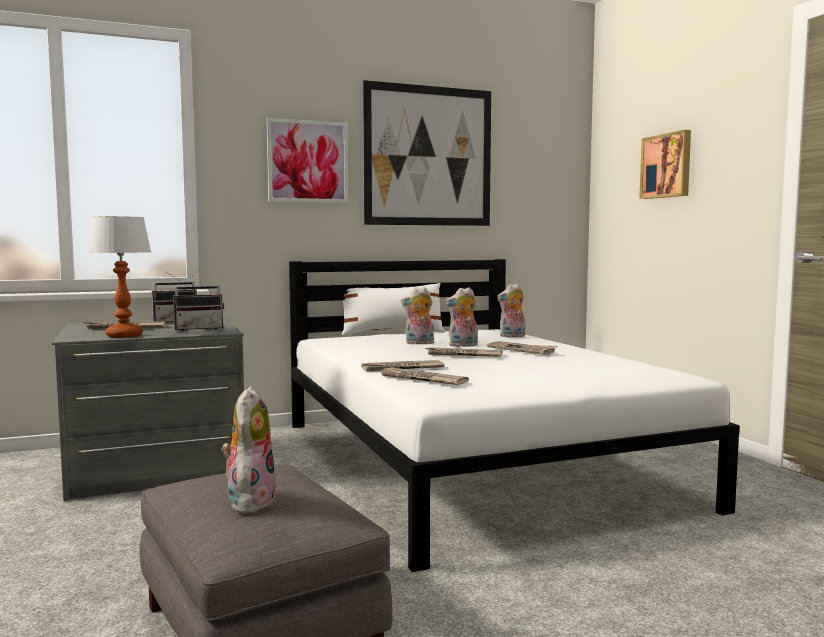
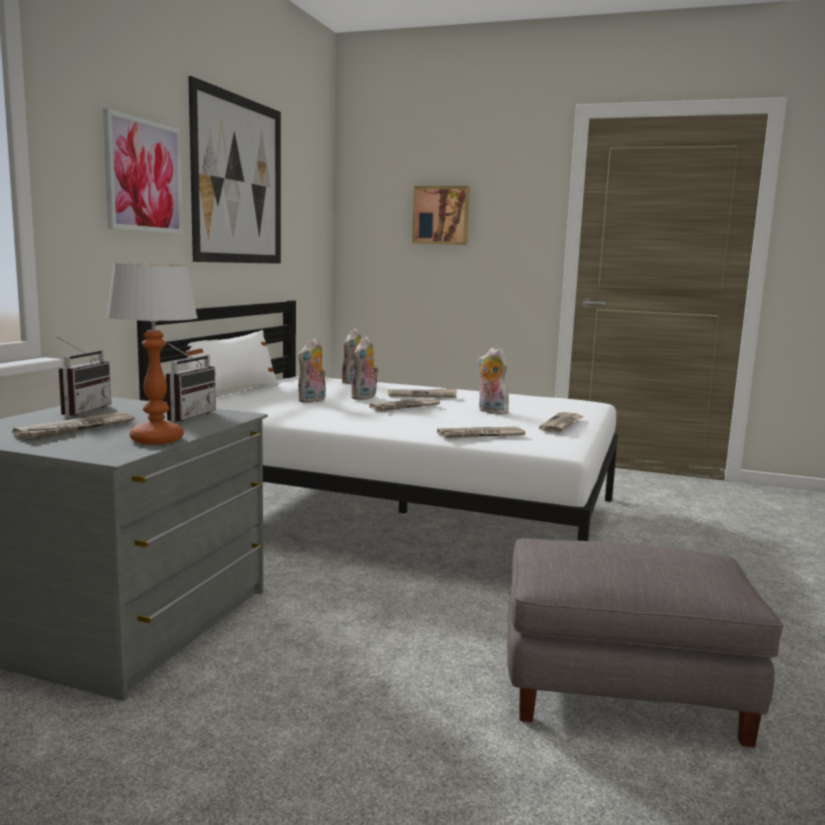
camera: 50 degrees left, 5 degrees up
plush toy [221,387,277,514] -> plush toy moved to [478,348,509,414]
newspaper [362,360,444,371] -> newspaper moved to [539,412,584,432]

